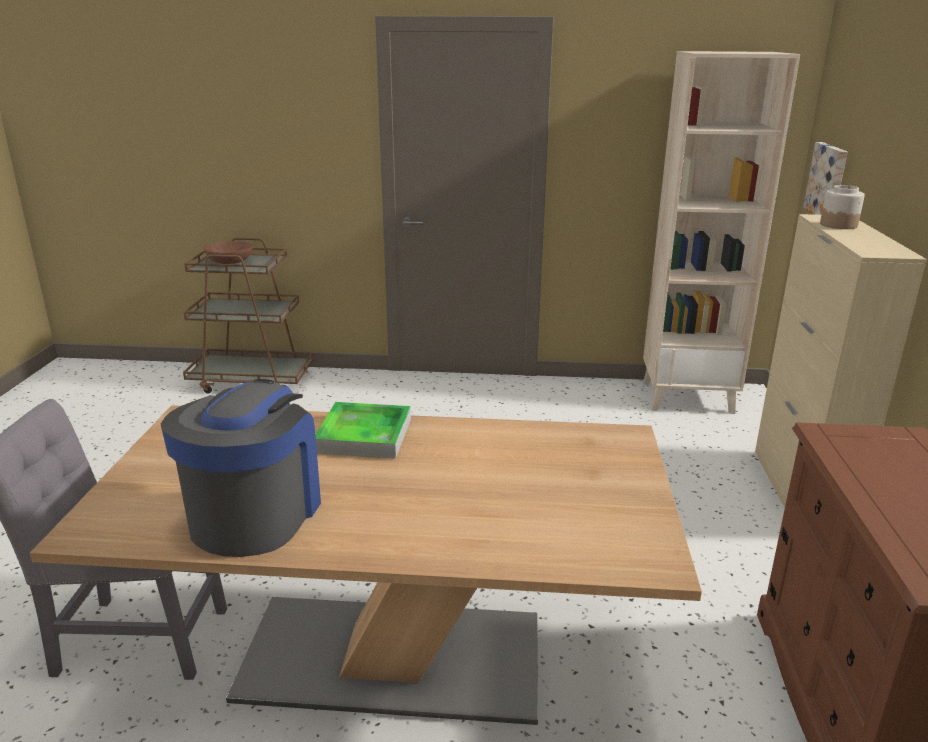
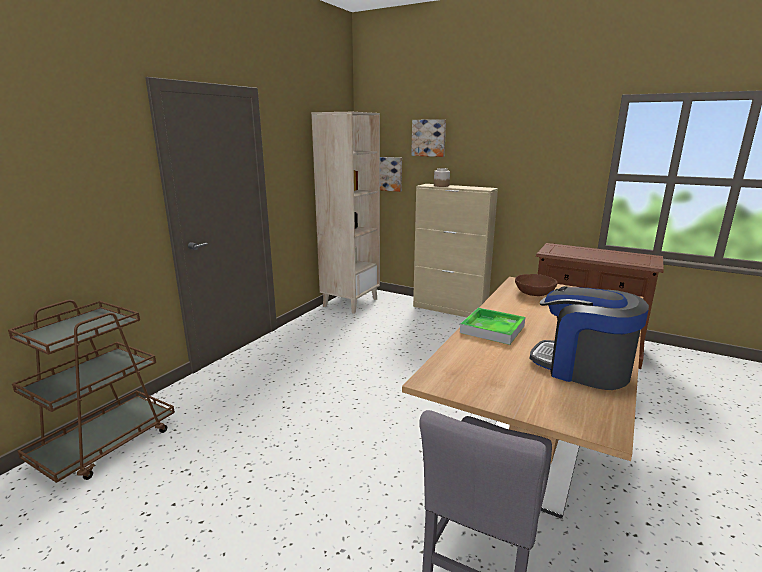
camera: 65 degrees left, 5 degrees down
brown bowl [204,241,253,264] -> brown bowl moved to [515,274,557,296]
none -> picture [411,119,446,157]

